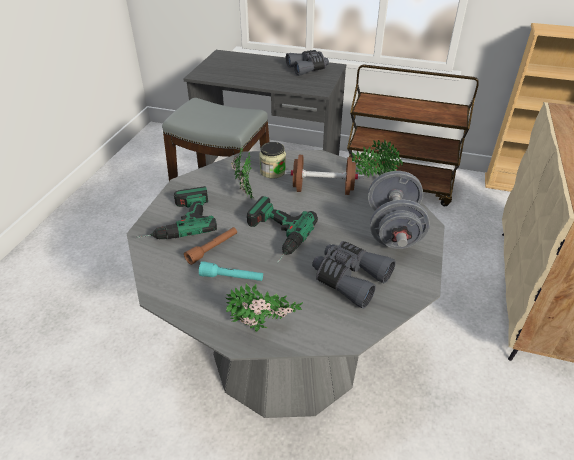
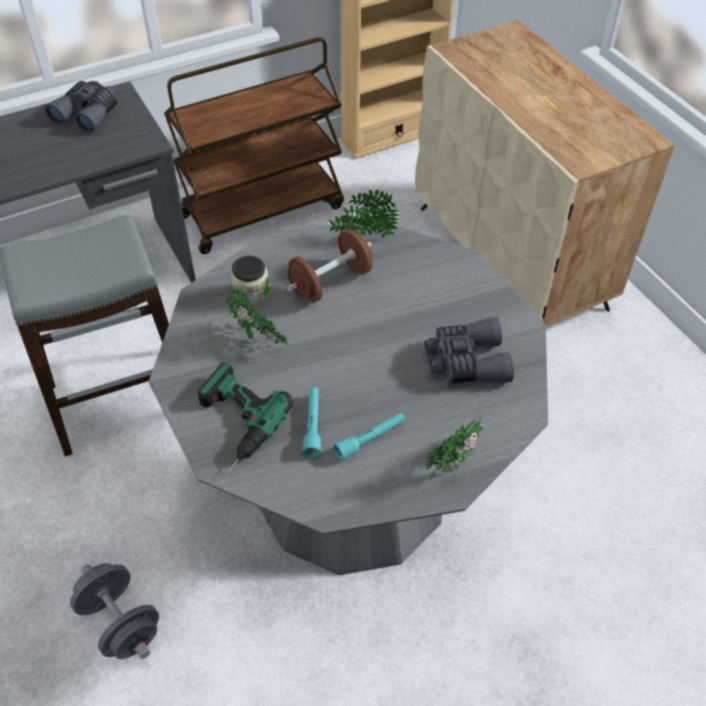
camera: 45 degrees left, 10 degrees up
brown flashlight [184,227,237,265] -> turquoise flashlight [302,387,321,458]
power drill [247,196,318,264] -> none
grey dumbbell [368,171,430,249] -> grey dumbbell moved to [70,563,159,659]

